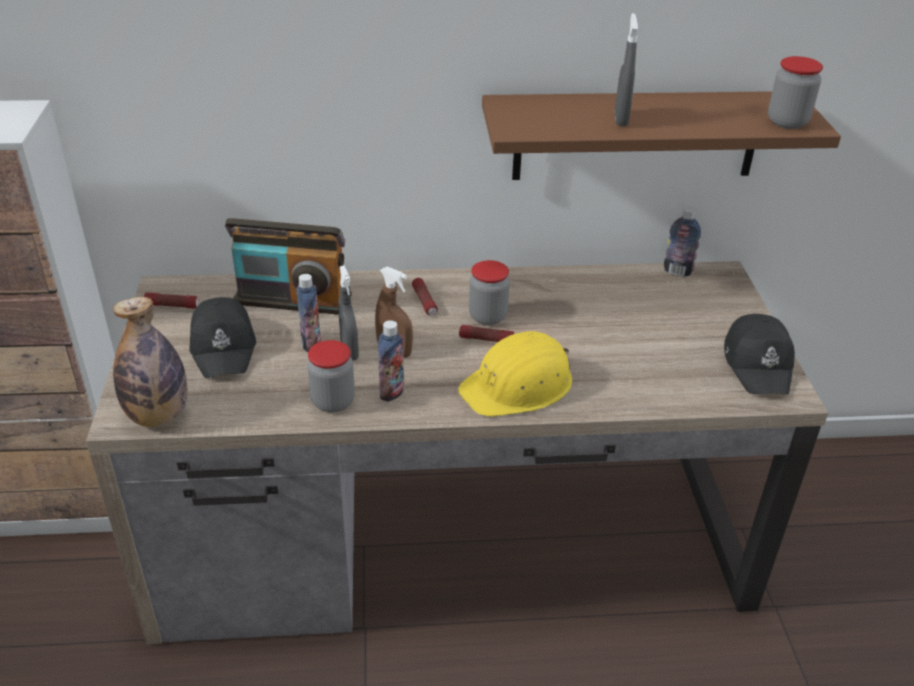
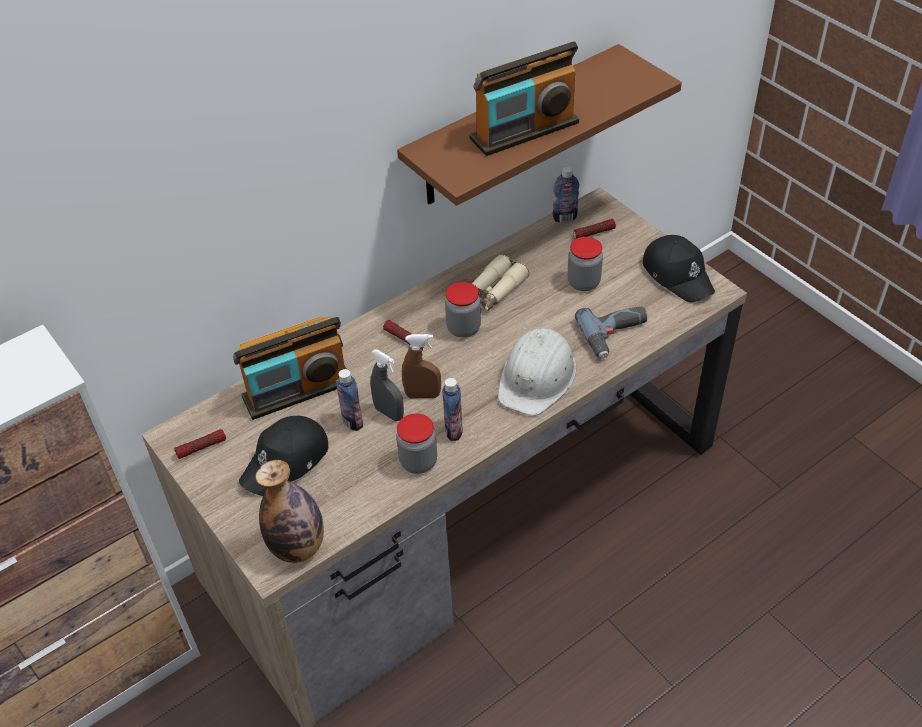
camera: 30 degrees left, 10 degrees up
black cap [189,297,256,378] -> black cap turned 90 degrees clockwise [239,416,328,496]
yellow hard hat [458,331,572,417] -> white hard hat [498,328,576,416]
flashlight [459,325,514,342] -> flashlight moved to [573,219,616,239]
grey spray bottle [615,13,638,126] -> radio [469,42,579,156]
jar [768,56,823,129] -> jar moved to [568,237,603,291]
none -> beige binoculars [472,254,529,311]
none -> power drill [575,307,647,359]

